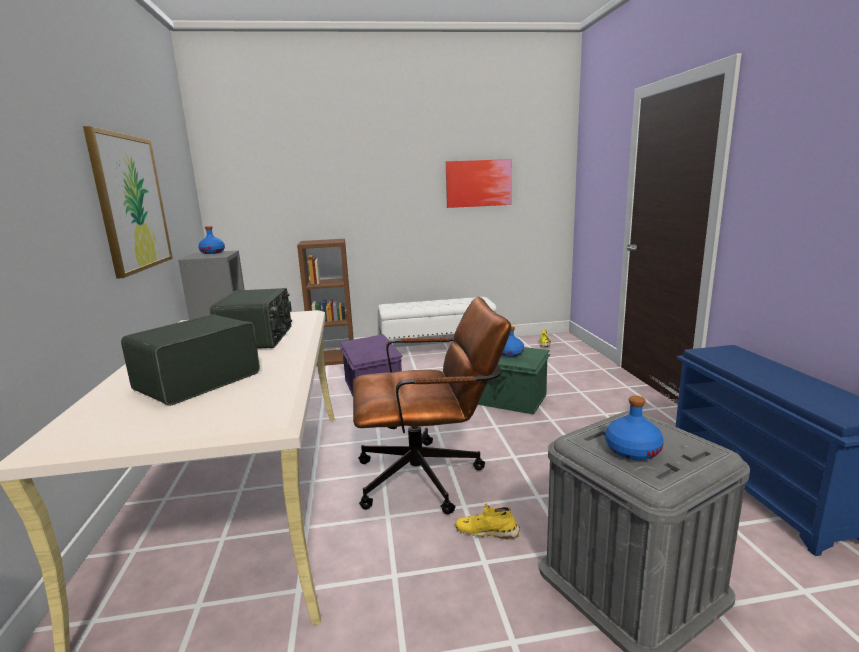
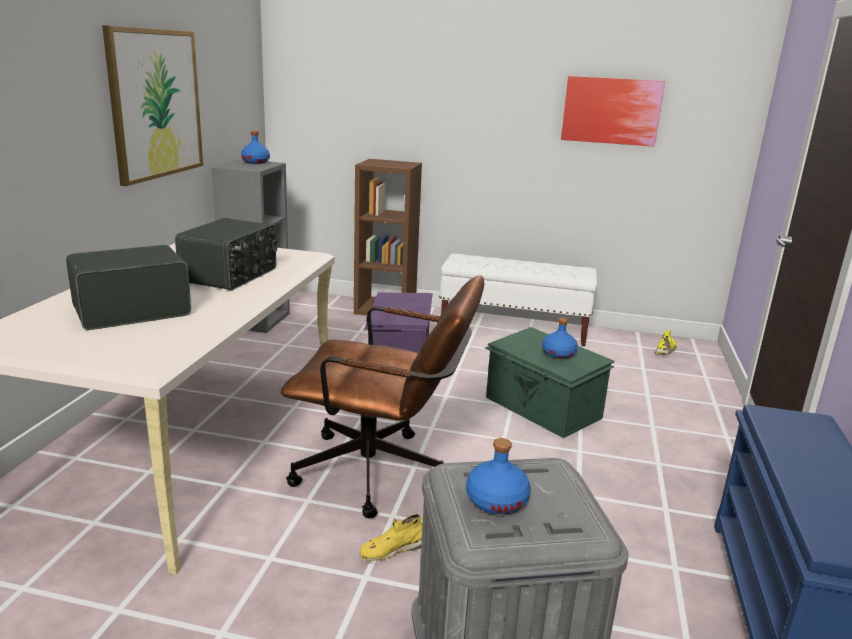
camera: 20 degrees right, 5 degrees up
yellow shoe [455,504,520,540] -> yellow shoe turned 60 degrees counterclockwise [360,514,423,561]

